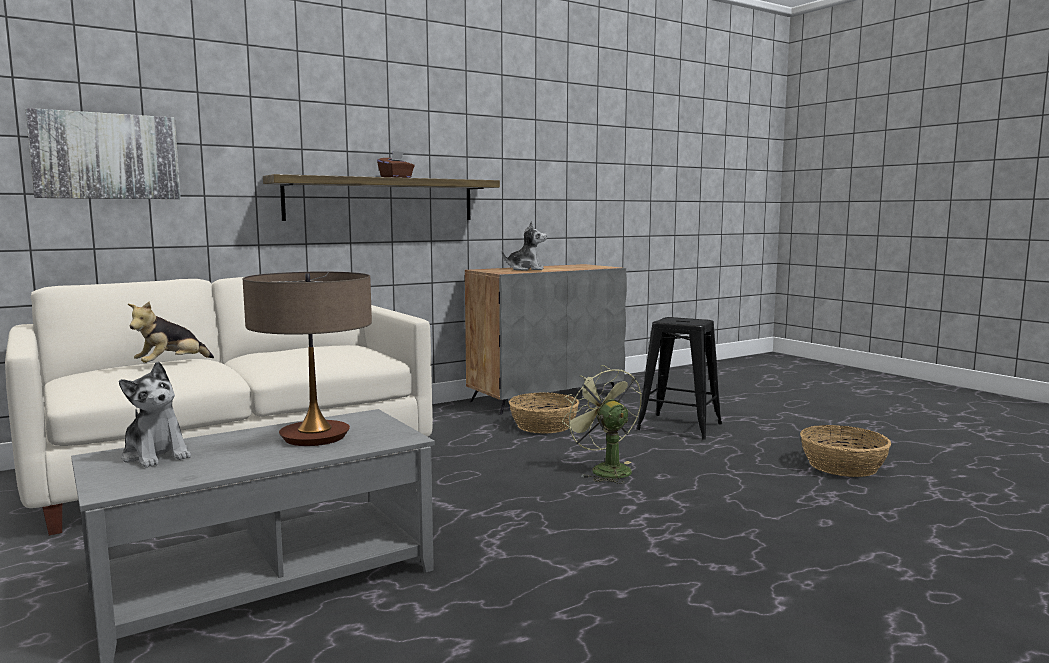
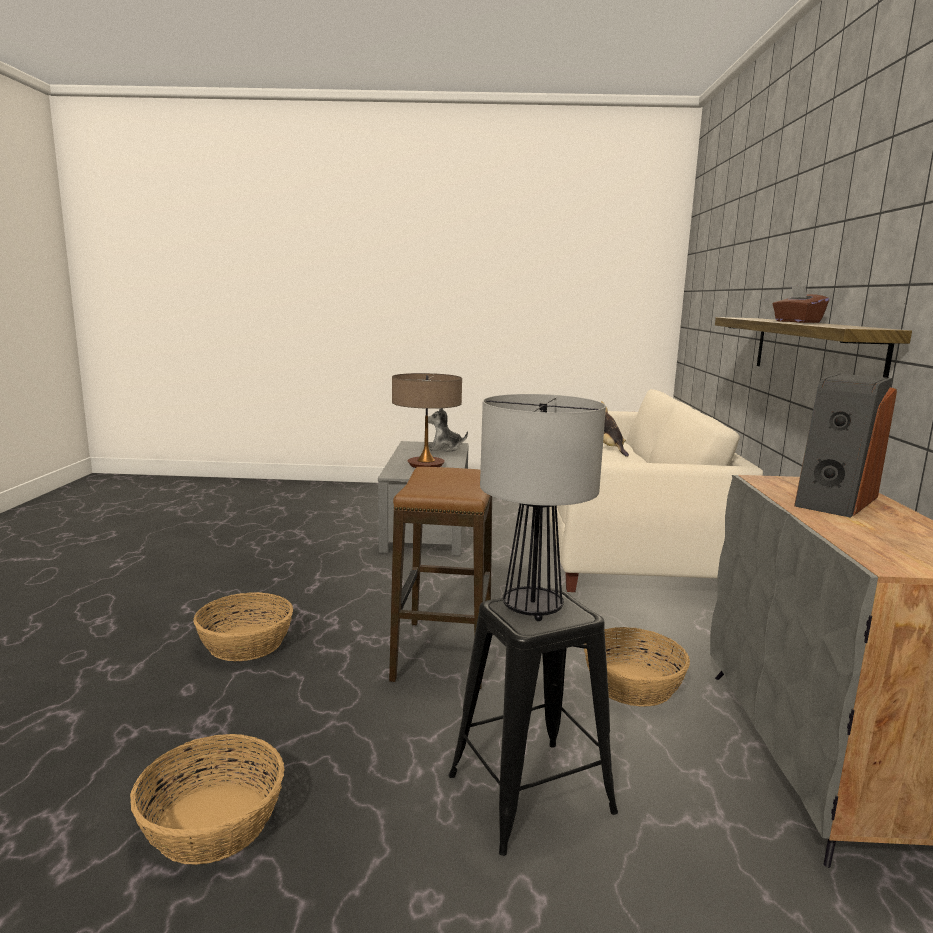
camera: 125 degrees right, 5 degrees up
picture [25,108,181,199] -> none
plush toy [502,222,547,271] -> speaker [794,374,897,518]
green fan [562,365,642,484] -> stool [389,467,492,689]
none -> basket [193,592,293,662]
none -> table lamp [480,394,606,621]

